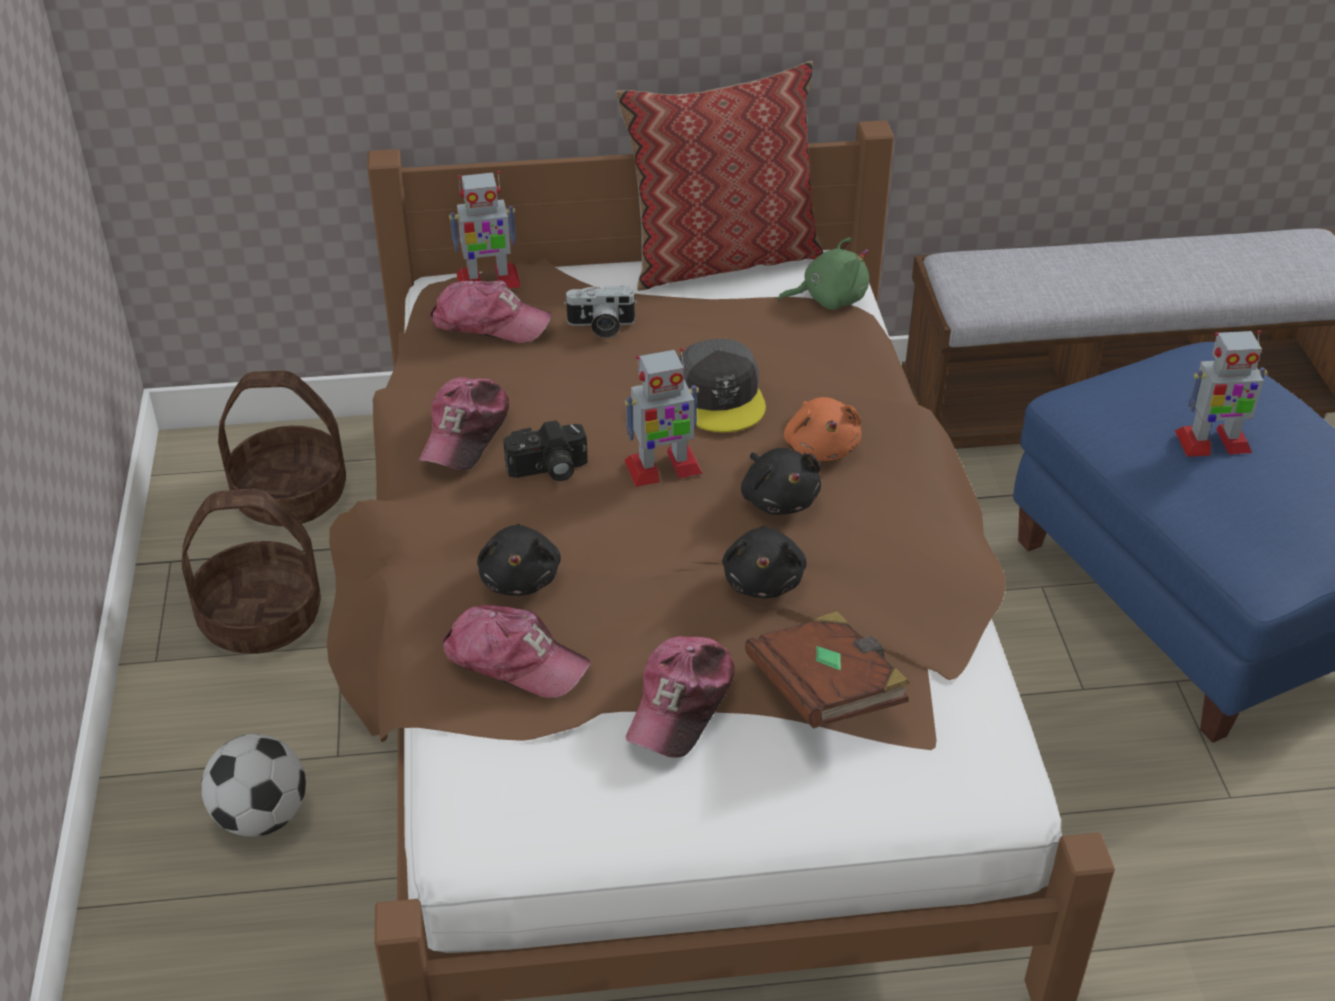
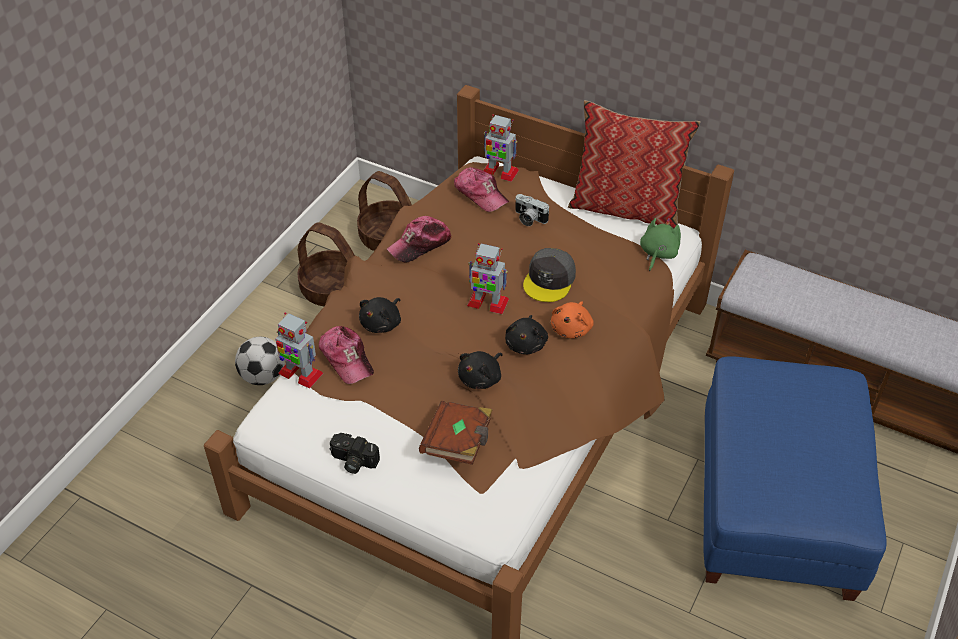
camera: 35 degrees right, 5 degrees up
camera [503,420,588,481] -> camera moved to [330,433,380,474]
cap [626,636,734,758] -> none
green plush toy [778,237,869,310] -> green plush toy turned 90 degrees counterclockwise [640,218,681,271]
toy robot [1175,330,1267,457] -> toy robot moved to [276,312,323,389]

